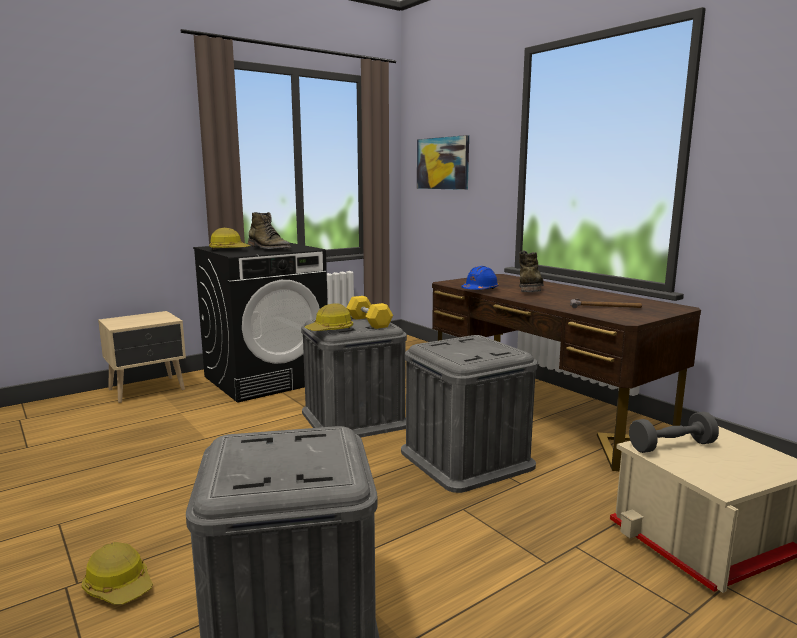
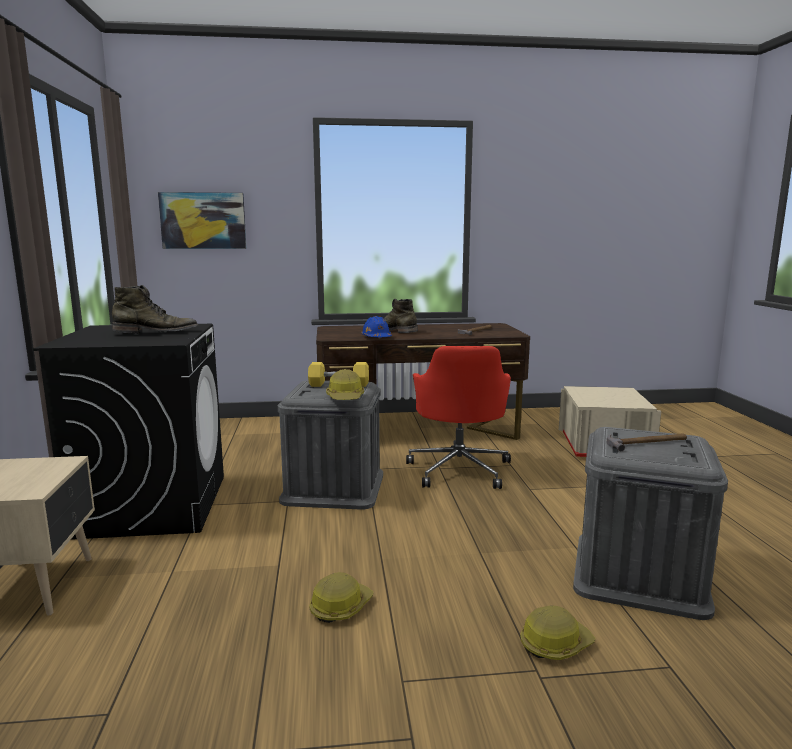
camera: 60 degrees left, 0 degrees up
hard hat [209,228,251,250] -> hard hat moved to [309,572,373,623]
grey storage box [401,335,538,493] -> red office chair [406,346,511,489]
grey dumbbell [629,412,719,453] -> none
none -> hammer [607,433,687,451]

